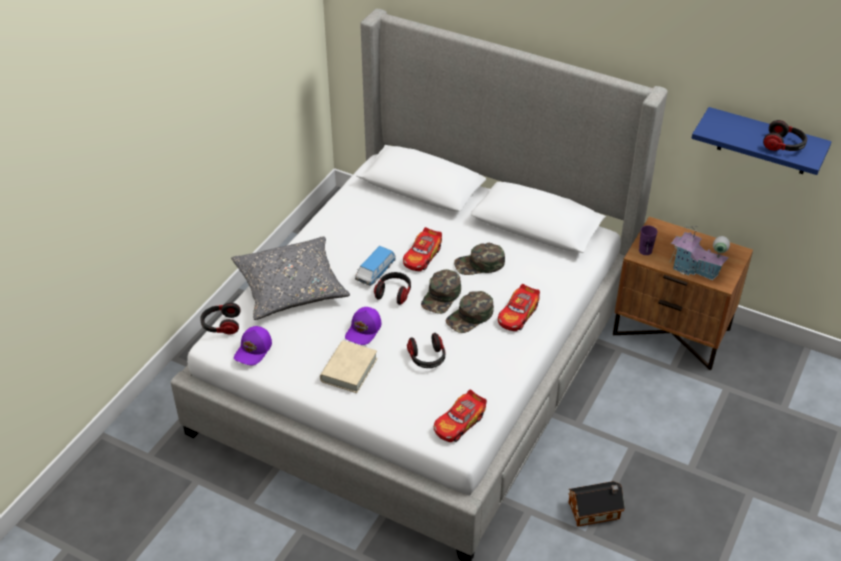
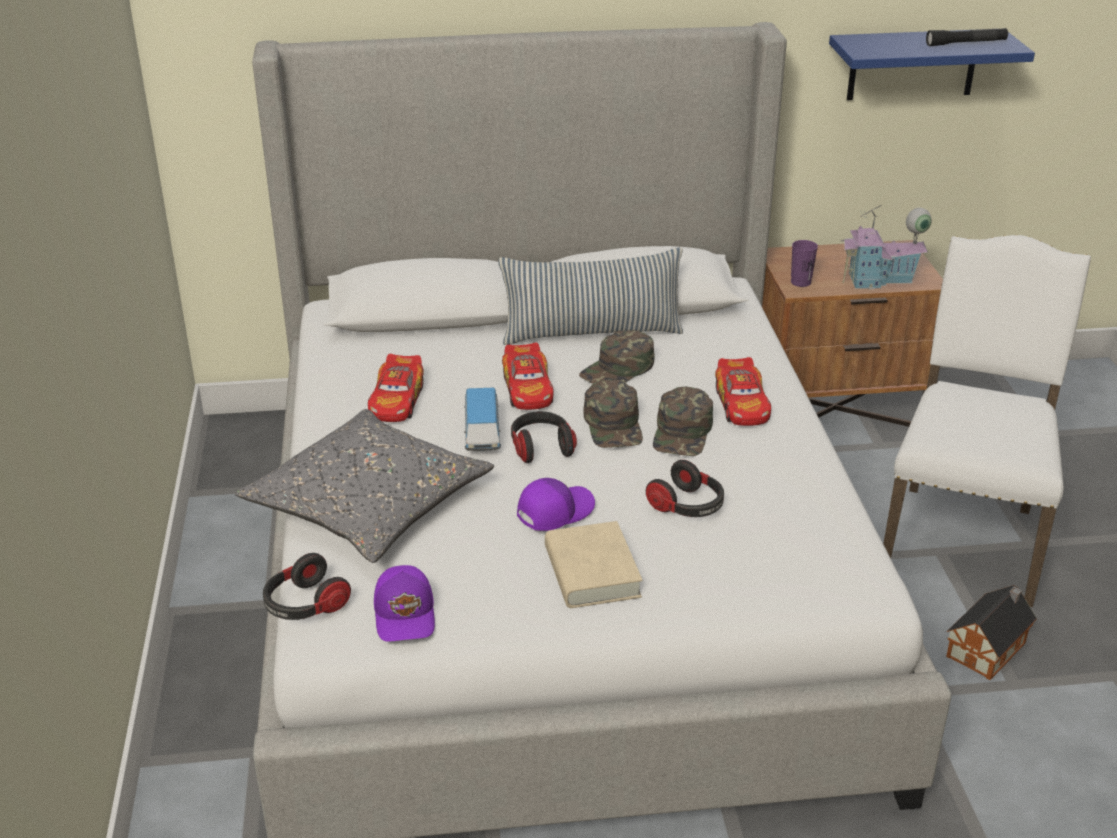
camera: 35 degrees left, 10 degrees down
purple cap [345,307,381,345] -> purple cap turned 120 degrees counterclockwise [517,478,595,531]
toy car [434,389,487,442] -> toy car moved to [368,354,424,422]
headphones [763,120,807,151] -> black flashlight [926,28,1008,46]
none -> pillow [499,247,683,345]
none -> white chair [883,235,1091,607]

